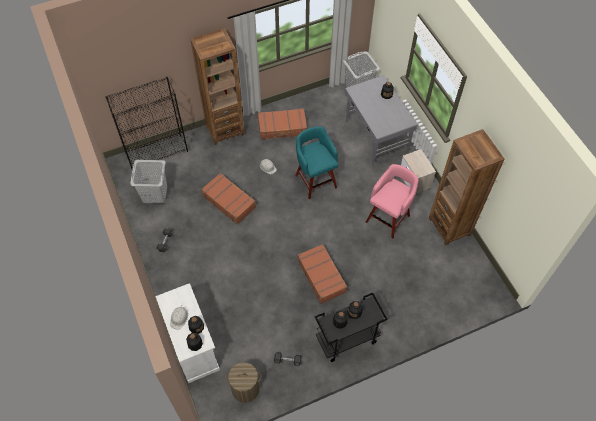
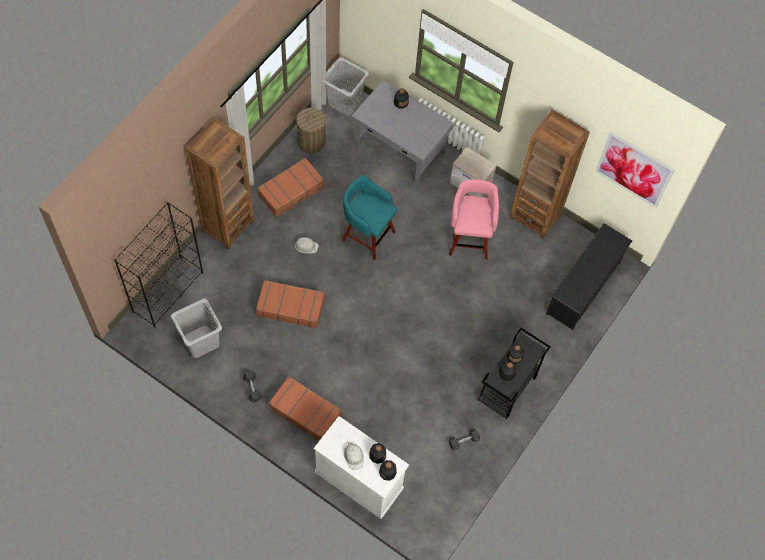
camera: 35 degrees left, 5 degrees up
laundry basket [225,362,261,403] -> laundry basket moved to [294,108,327,154]
brown suitcase [298,244,347,304] -> brown suitcase moved to [269,376,342,441]
none -> black shoe rack [546,223,632,330]
none -> picture [595,132,674,208]

